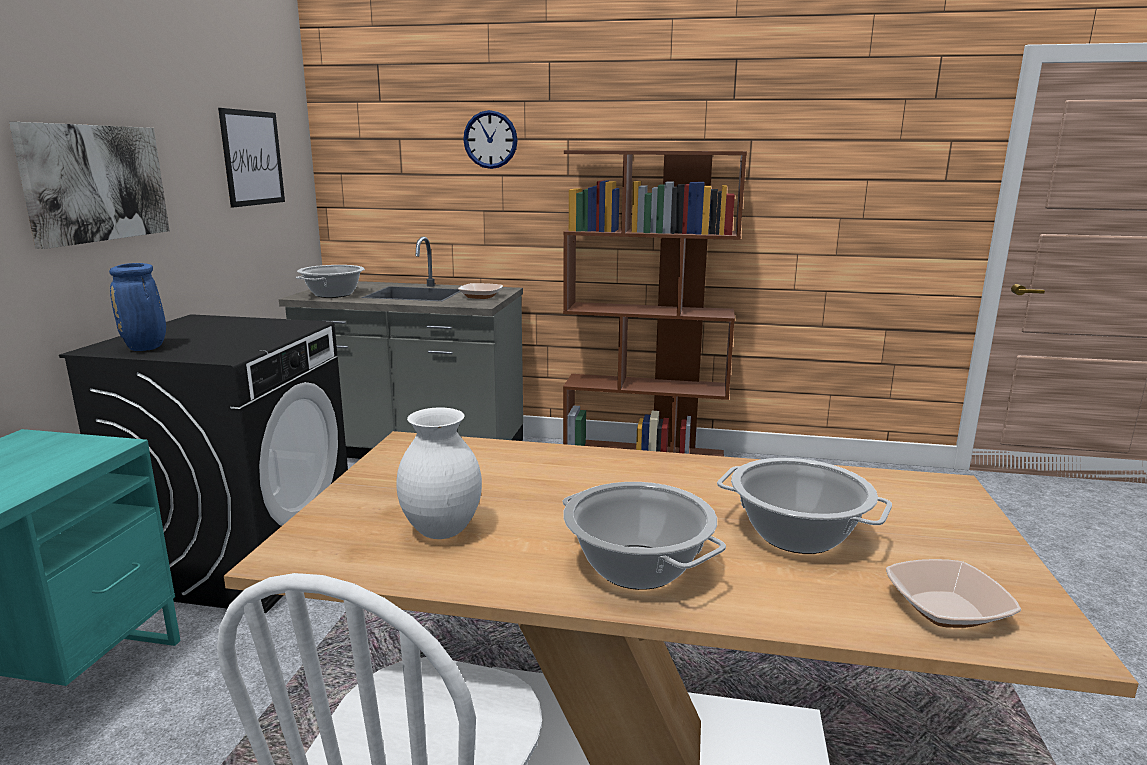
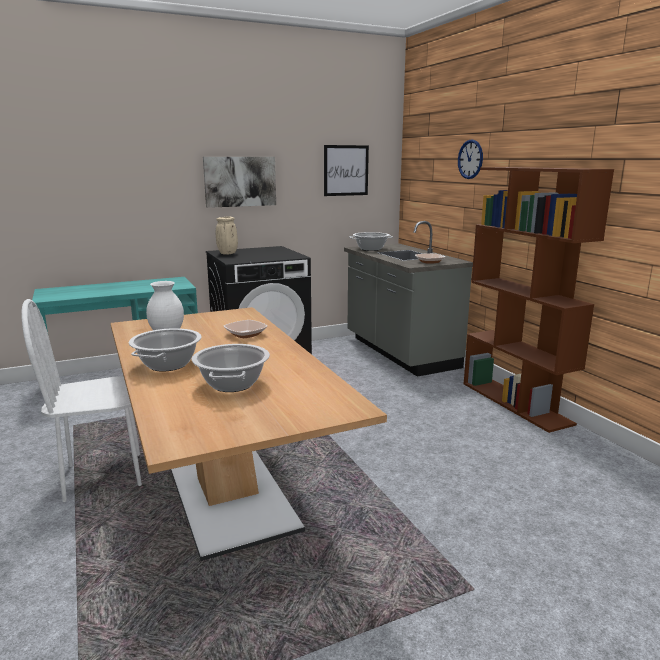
camera: 55 degrees right, 0 degrees up
blue vase [109,263,166,351] -> beige vase [216,216,238,255]
bowl [886,559,1021,628] -> bowl moved to [224,320,268,338]

